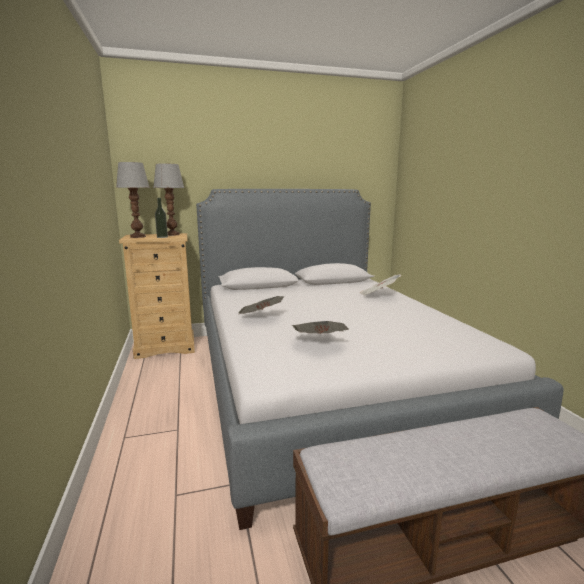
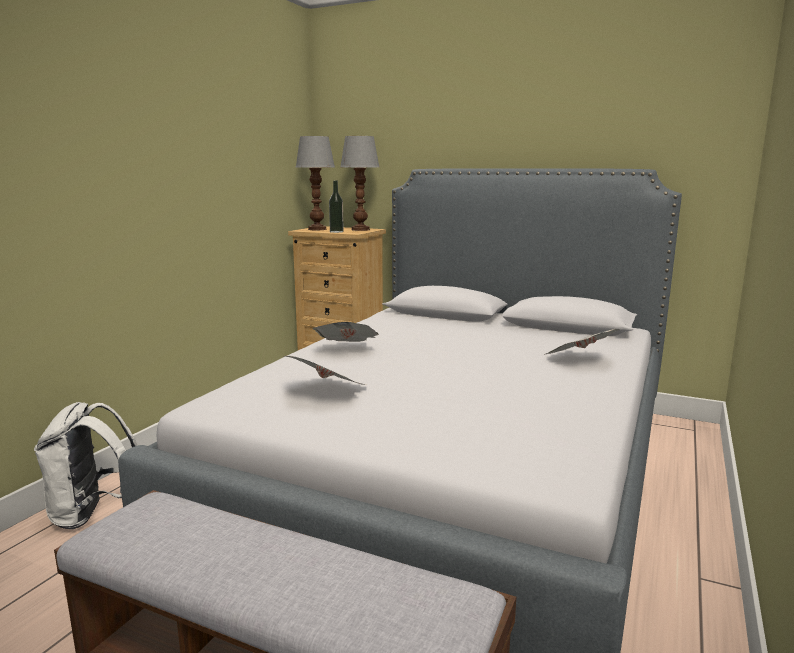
camera: 40 degrees right, 0 degrees up
none -> white backpack [34,402,138,529]

